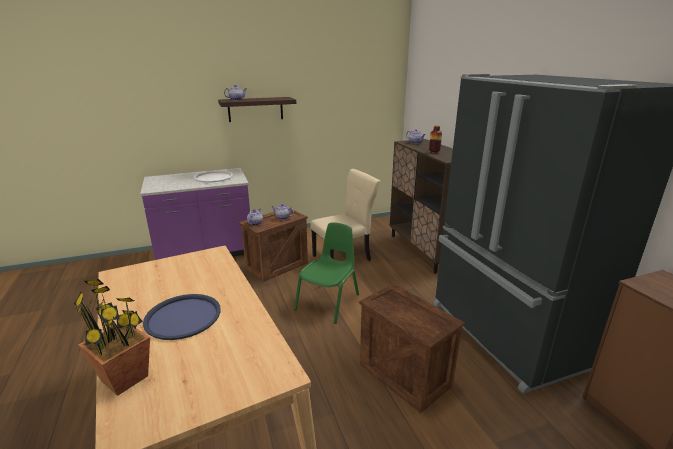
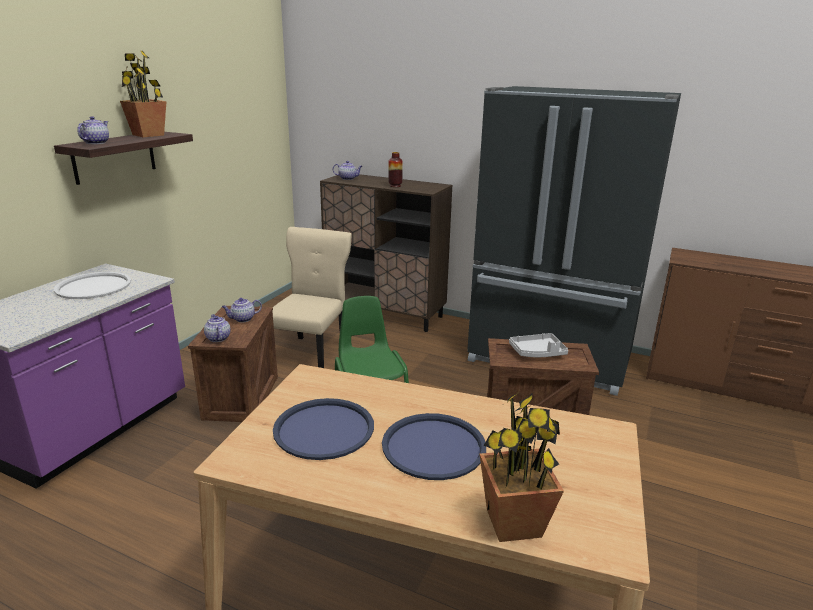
camera: 45 degrees left, 0 degrees up
none -> potted plant [120,51,167,137]
none -> blue tray [273,398,374,460]
none -> grey tray [509,333,568,357]

